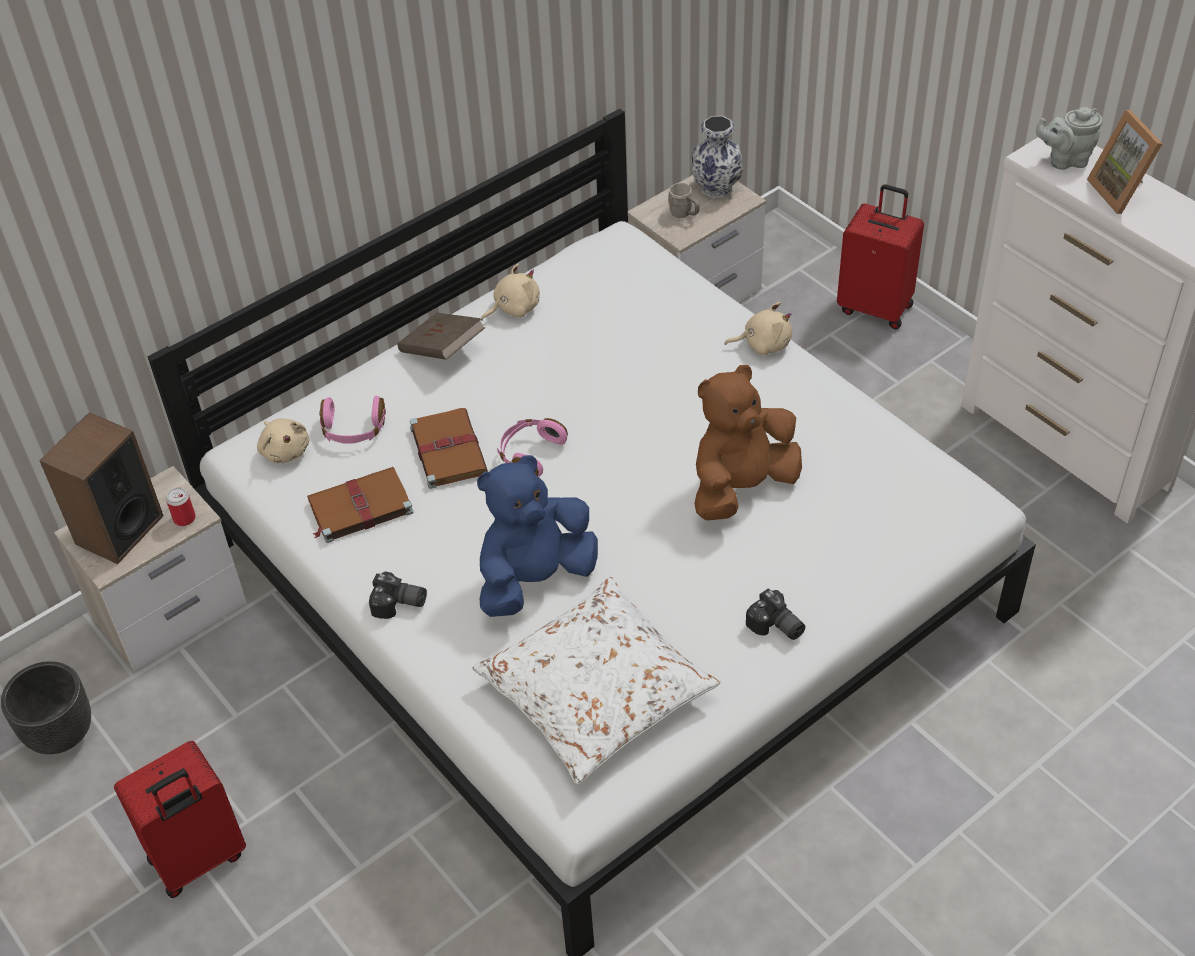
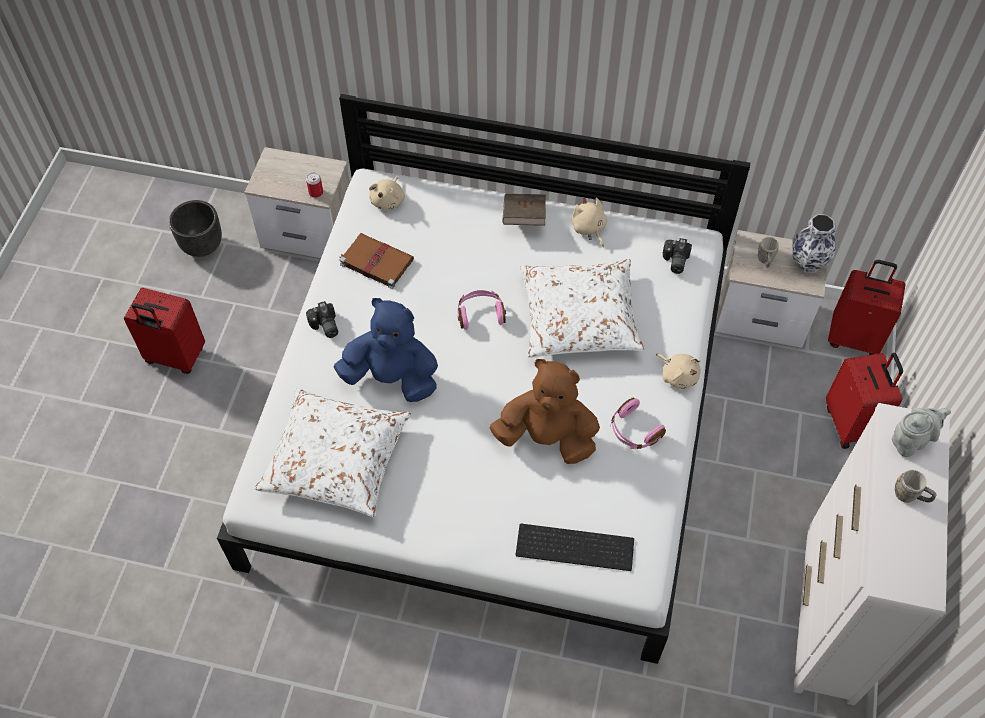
camera: 50 degrees right, 10 degrees up
speaker [39,412,164,564] -> none
pink headphones [319,396,386,444] -> pink headphones moved to [610,398,666,449]
brown book [410,408,488,489] -> none
beige plush toy [481,264,540,321] -> beige plush toy turned 135 degrees counterclockwise [572,197,607,247]
camera [746,588,805,640] -> camera moved to [663,238,692,274]
grey teapot [1036,107,1102,170] -> grey teapot turned 105 degrees clockwise [892,408,951,457]
picture frame [1087,110,1163,214] -> grey mug [894,470,937,503]
none -> keyboard [516,524,634,571]
none -> white pillow [520,259,645,358]
none -> red suitcase [828,260,905,355]

